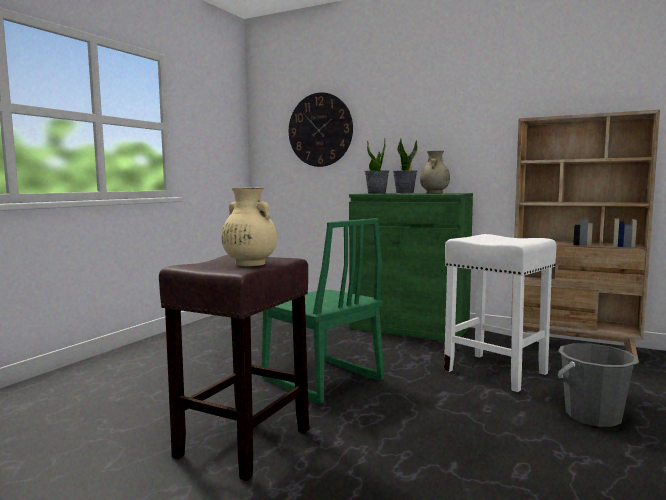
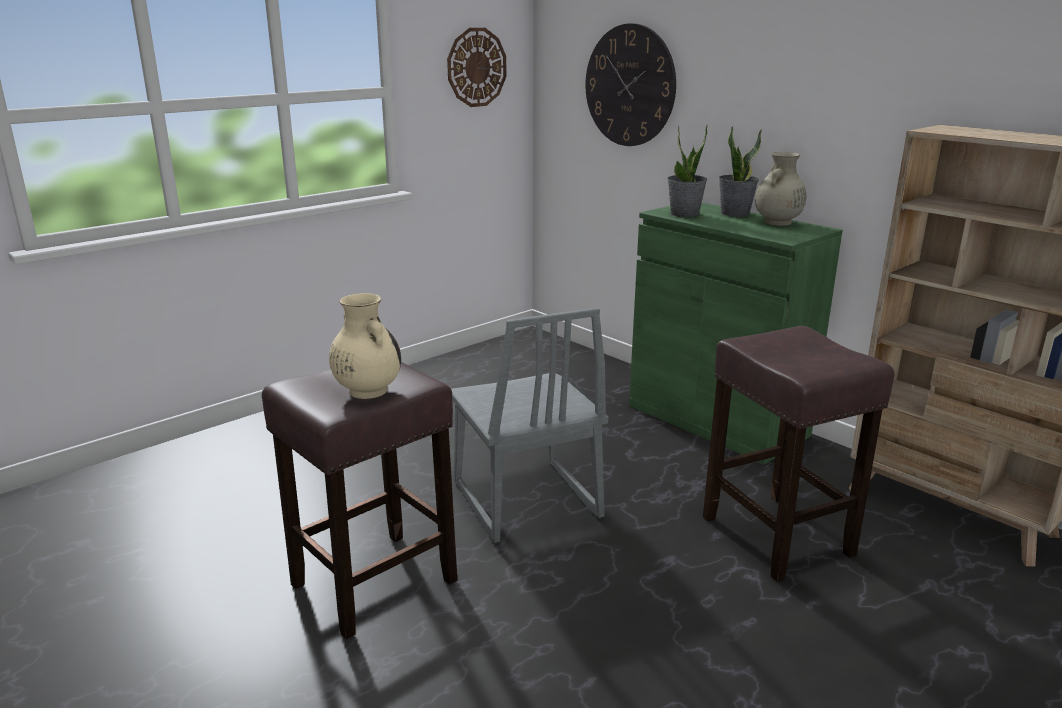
camera: 20 degrees right, 15 degrees up
green chair [262,218,384,404] -> grey chair [451,307,608,543]
white stool [444,234,557,392] -> brown stool [703,326,894,582]
grey bucket [558,343,638,427] -> none
none -> wall clock [447,28,506,107]

